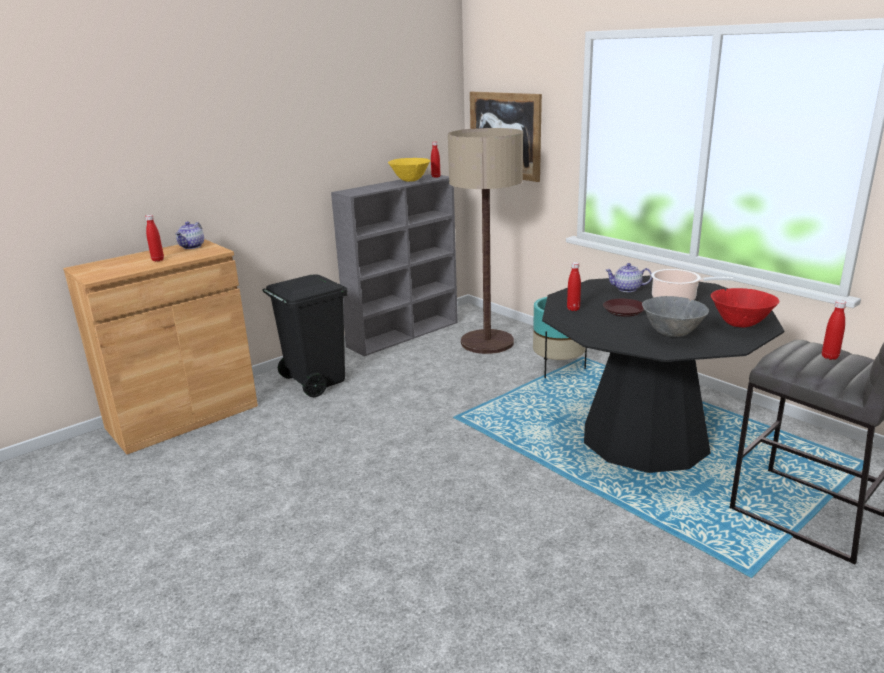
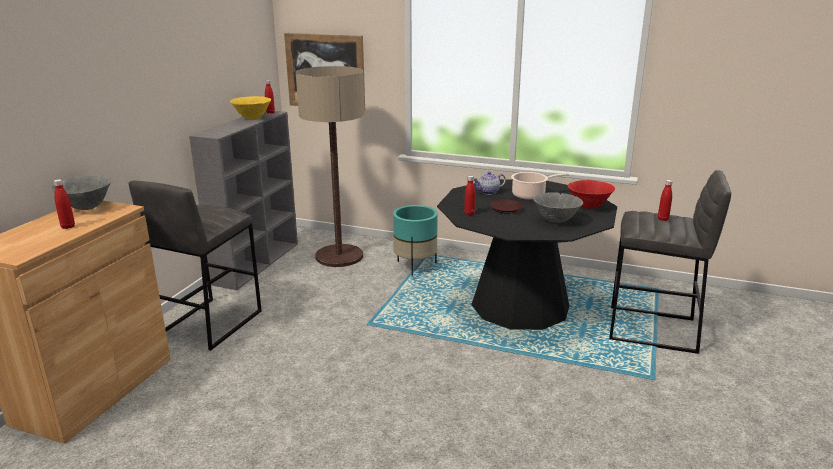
camera: 30 degrees left, 0 degrees up
teapot [176,222,204,249] -> grey bowl [51,176,112,210]
black trash can [263,275,347,397] -> grey stool [128,181,262,351]

